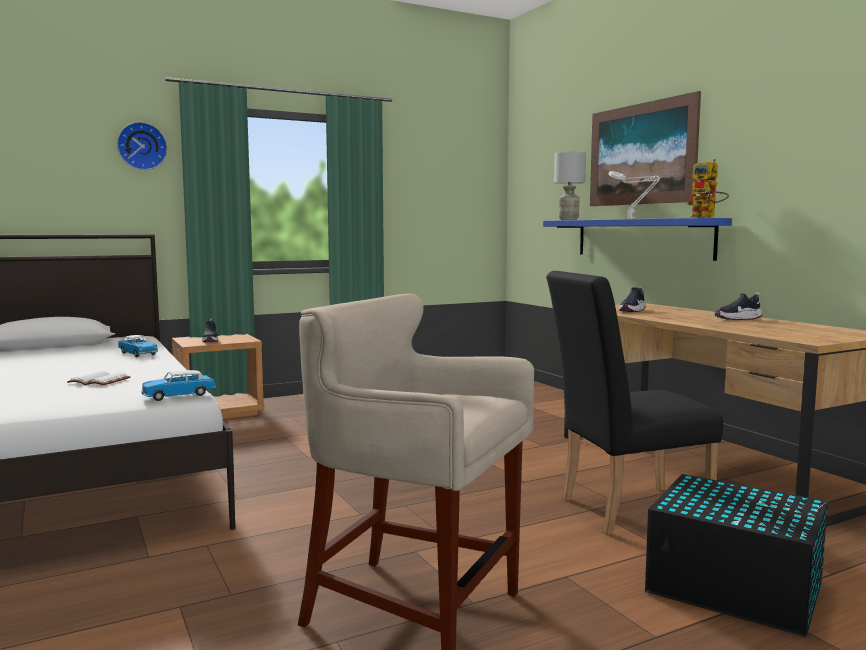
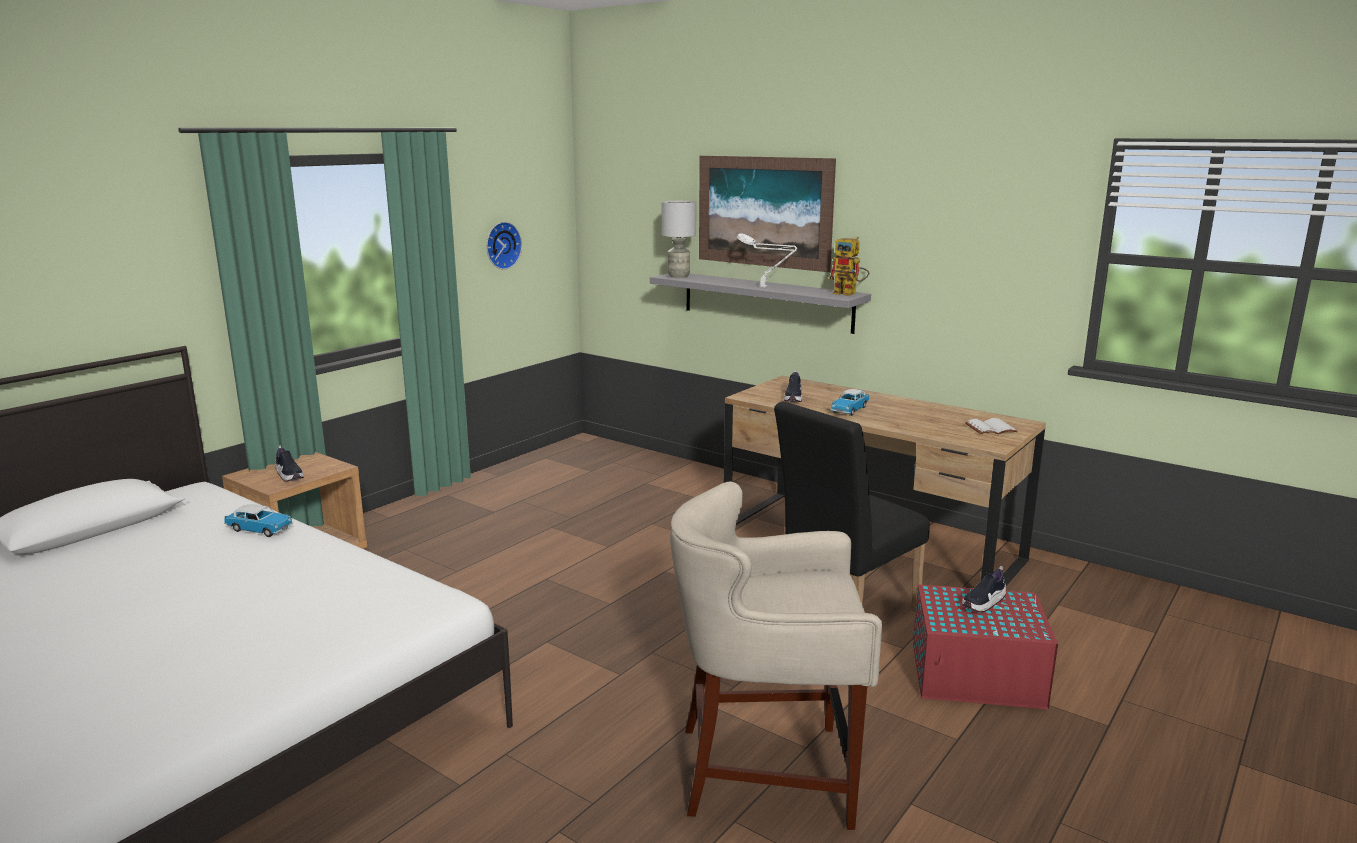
camera: 25 degrees left, 10 degrees up
white book [67,371,130,385] -> white book moved to [965,418,1018,434]
wall clock [117,122,167,170] -> wall clock moved to [486,222,522,270]
toy car [141,370,216,401] -> toy car moved to [831,389,870,416]
blue shelf [543,218,732,261] -> grey shelf [650,274,871,334]
black storage box [645,474,828,637] -> red storage box [913,584,1058,709]
shoe [715,292,762,320] -> shoe moved to [962,566,1006,612]

